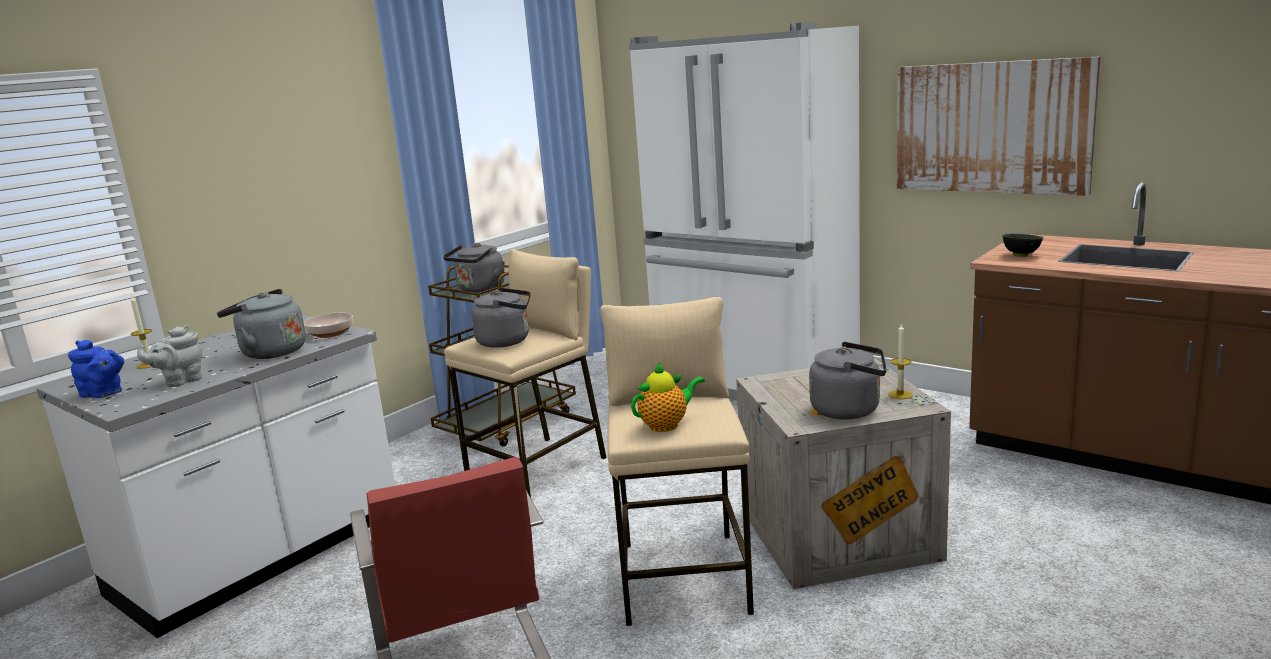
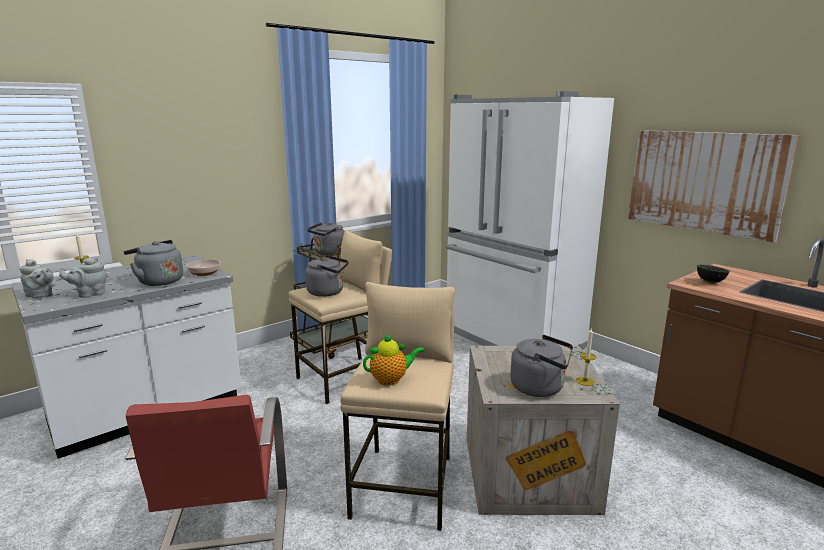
camera: 10 degrees right, 0 degrees up
blue teapot [68,340,124,398] -> grey teapot [19,259,54,299]

